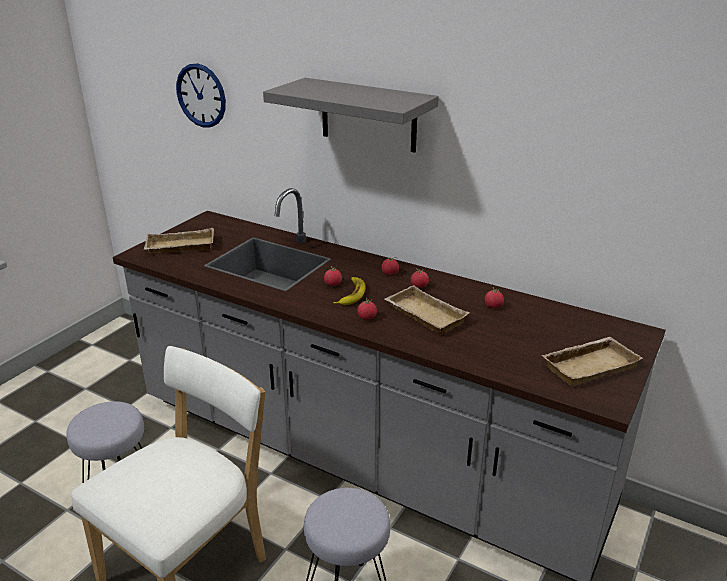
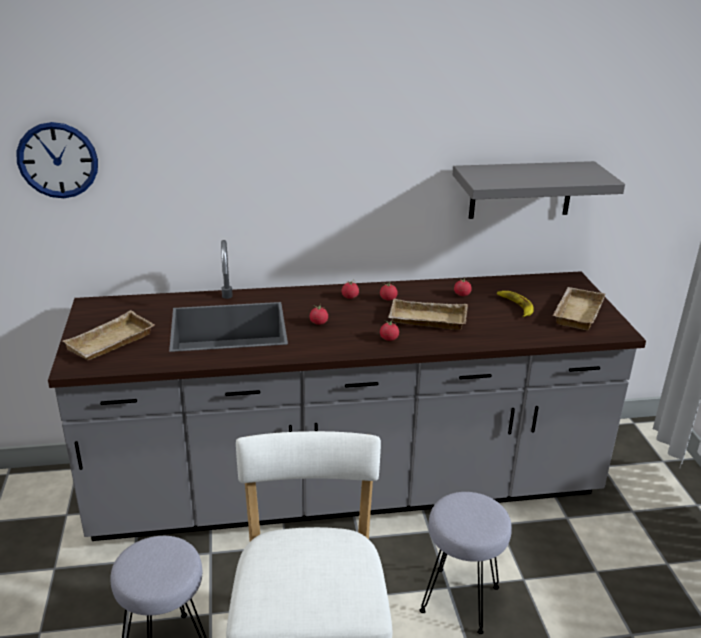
camera: 40 degrees left, 0 degrees up
grey shelf [263,78,439,153] -> grey shelf moved to [453,161,625,219]
banana [334,277,366,305] -> banana moved to [497,291,534,317]

